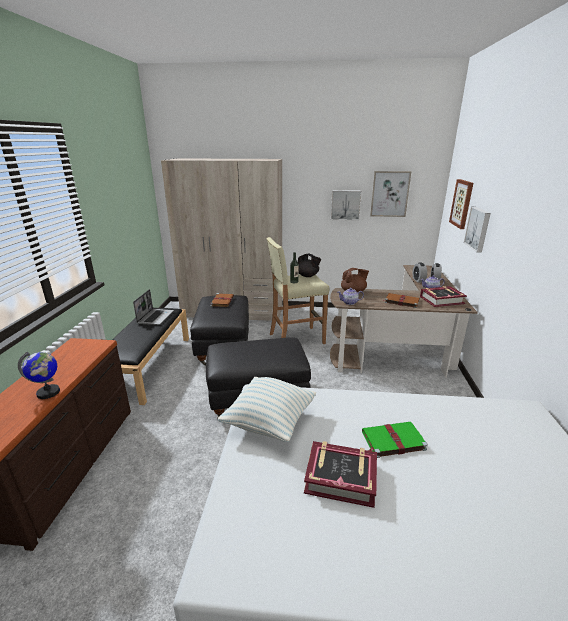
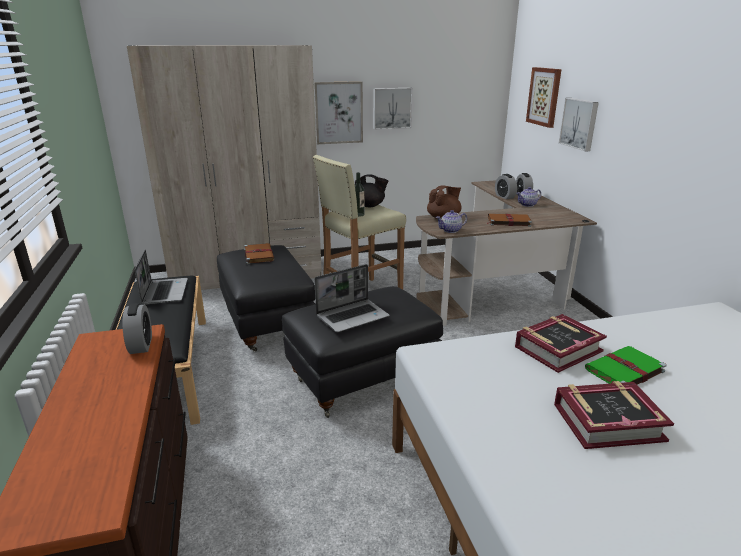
camera: 20 degrees left, 0 degrees up
globe [18,352,60,399] -> none
pillow [218,377,316,442] -> none
picture [370,171,411,217] -> picture moved to [314,81,363,144]
book [420,286,467,307] -> book moved to [515,314,607,373]
none -> alarm clock [122,303,152,354]
none -> laptop [314,264,390,332]

